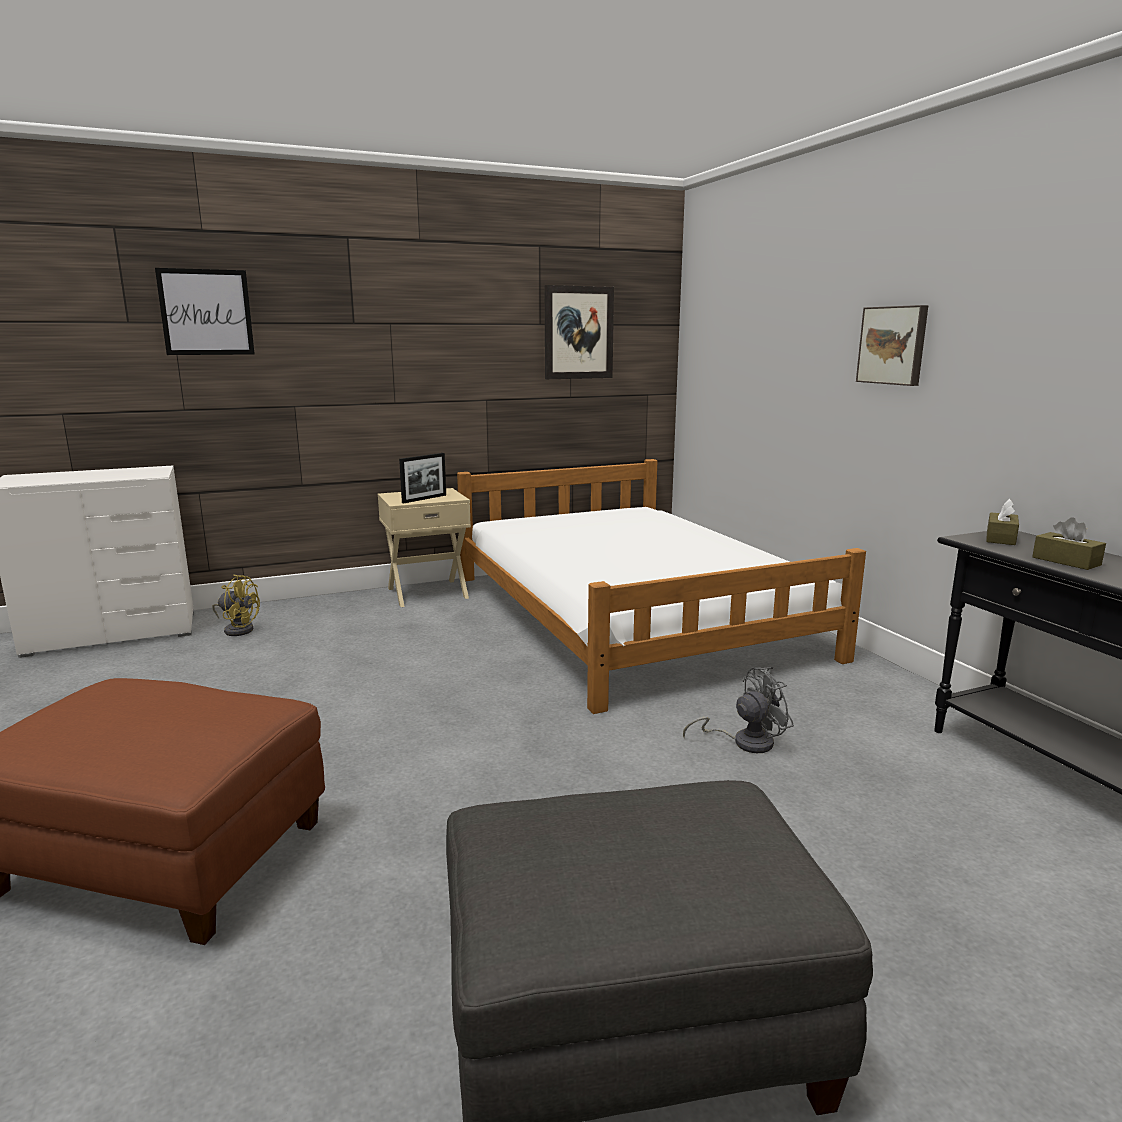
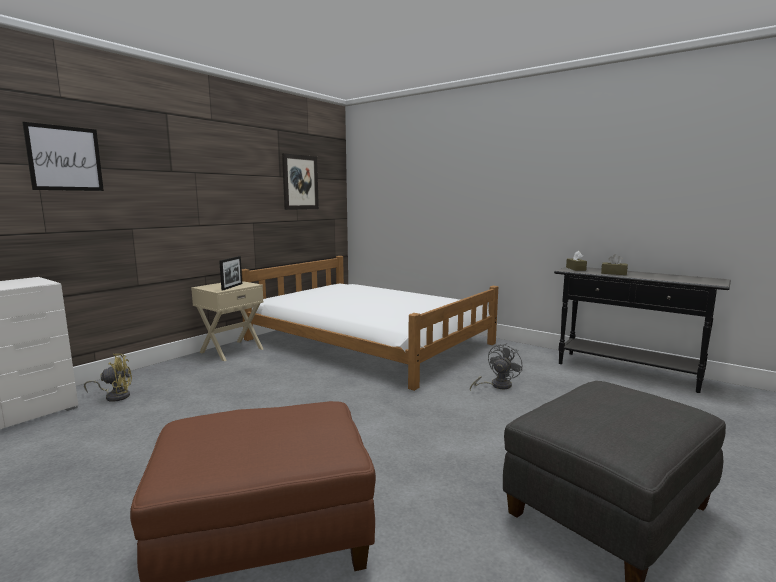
camera: 30 degrees left, 5 degrees down
picture [856,305,928,386] -> none

